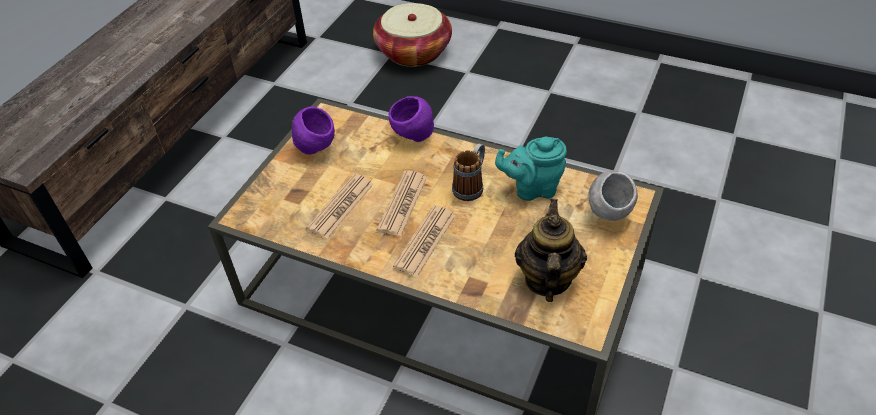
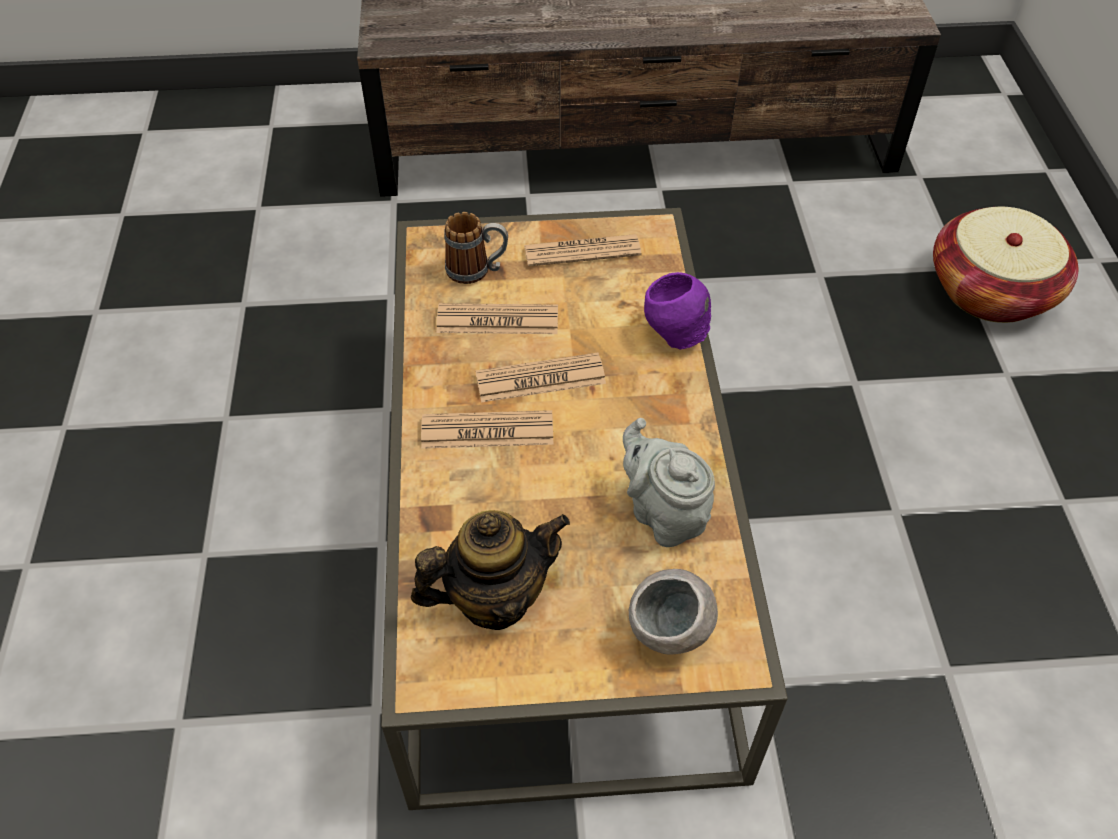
camera: 60 degrees right, 5 degrees up
purple bowl [292,106,335,155] -> newspaper [524,234,642,267]
mug [452,144,485,201] -> mug moved to [445,212,508,284]
turquoise teapot [495,137,567,201] -> grey teapot [623,418,715,547]

